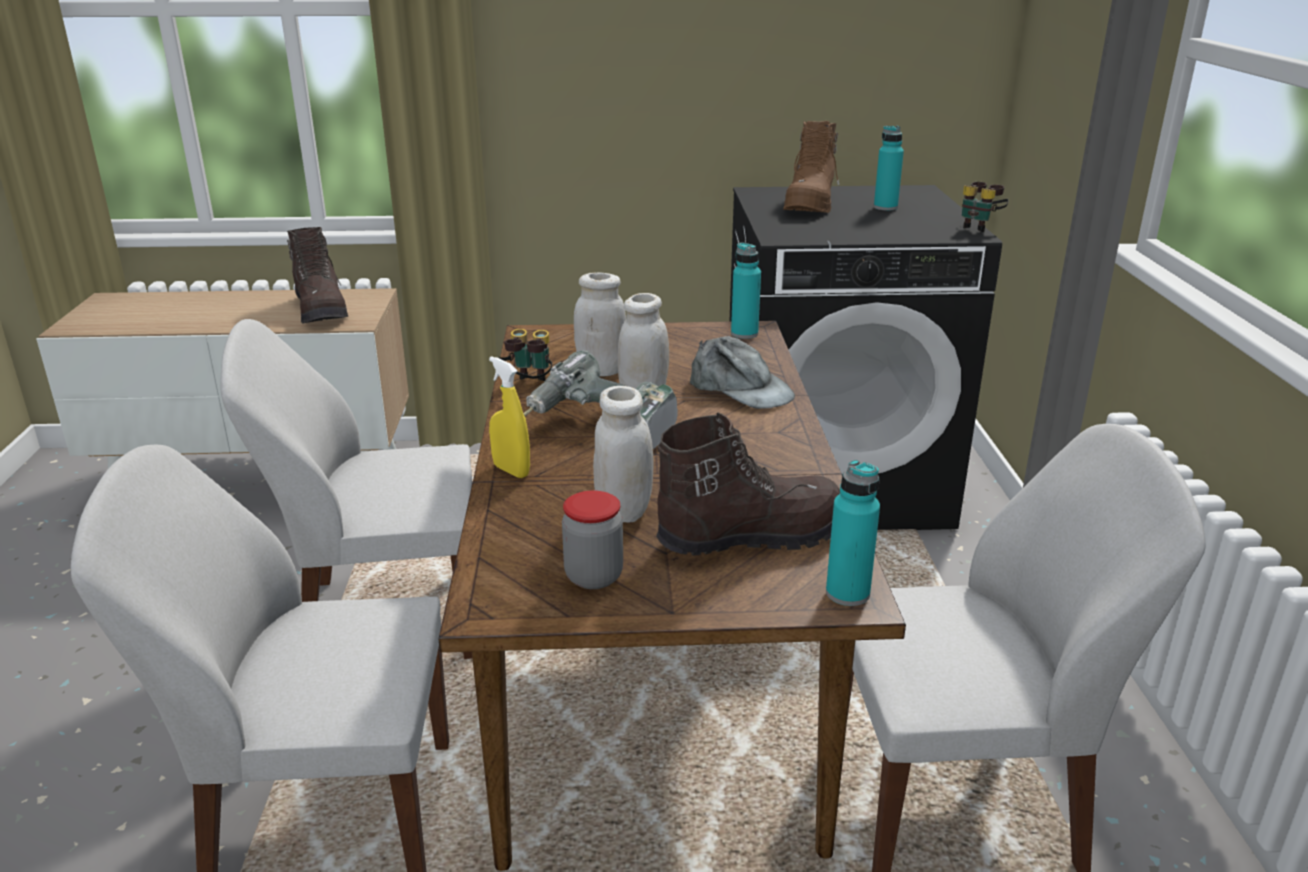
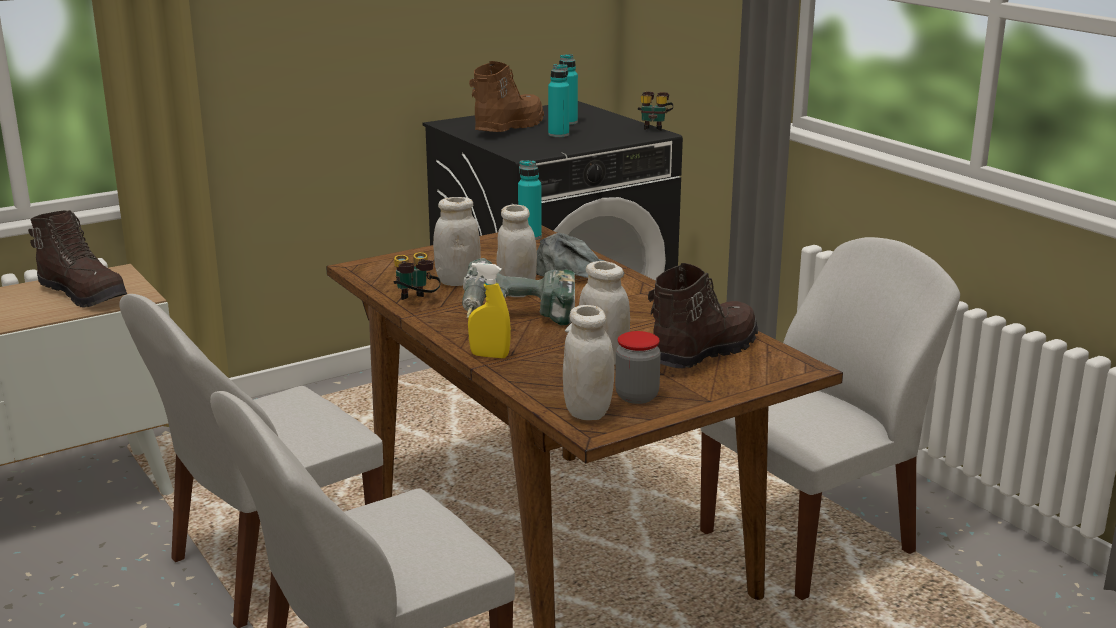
camera: 30 degrees left, 5 degrees down
brown boot [783,121,839,213] -> brown boot turned 135 degrees counterclockwise [469,61,544,132]
turquoise bottle [826,460,880,606] -> turquoise bottle moved to [548,64,569,137]
none -> white jar [563,305,614,420]

